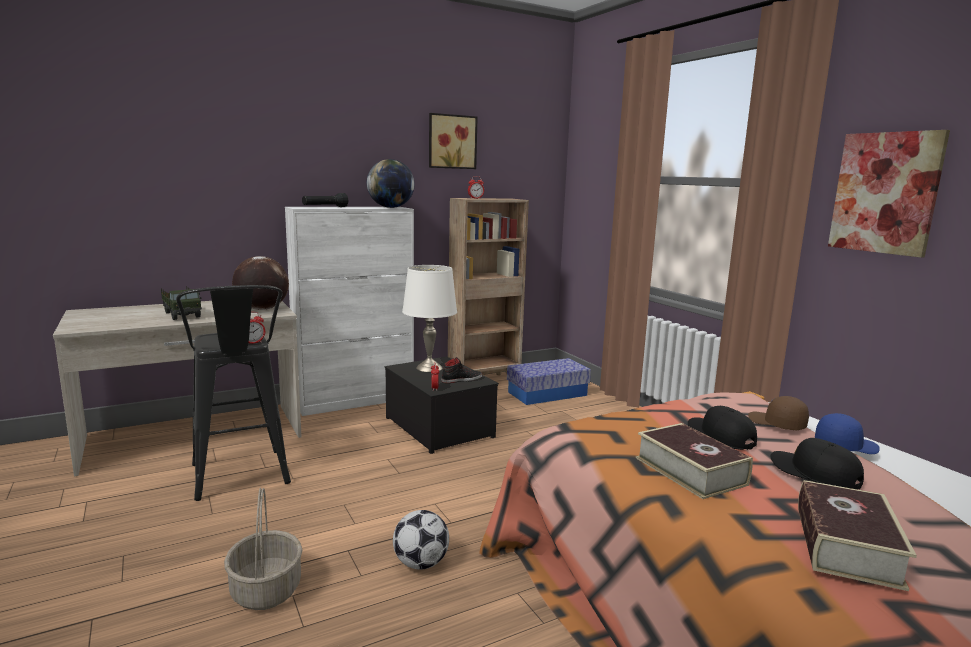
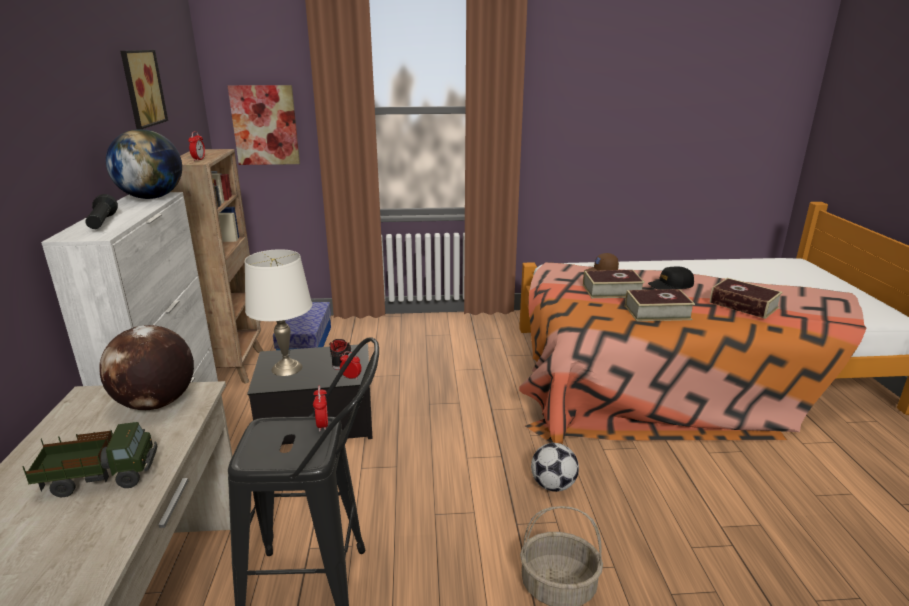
camera: 65 degrees left, 10 degrees up
black cap [688,406,757,450] -> book [583,270,645,298]
blue cap [815,413,880,454] -> none
picture [828,130,950,258] -> picture moved to [228,85,300,165]

